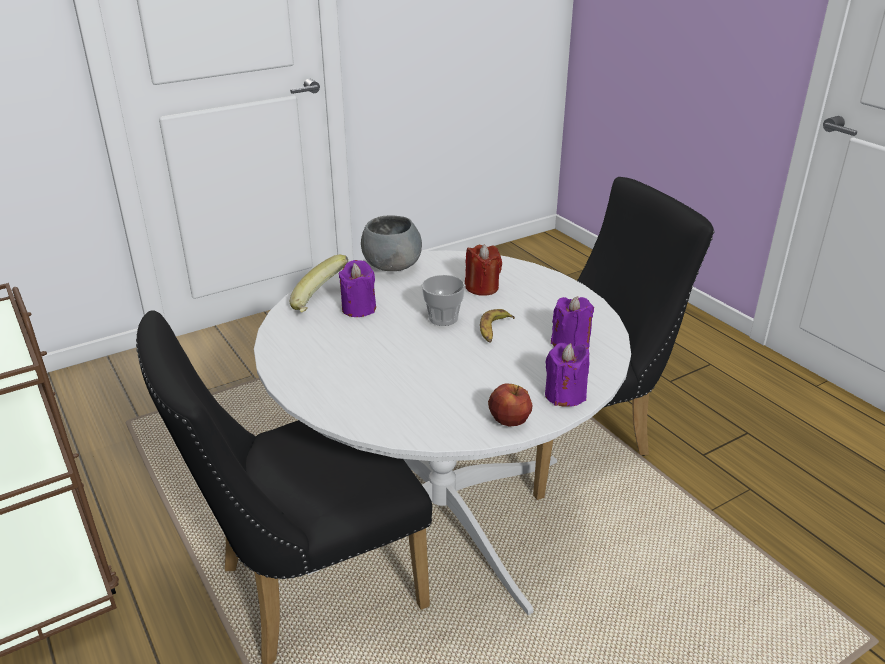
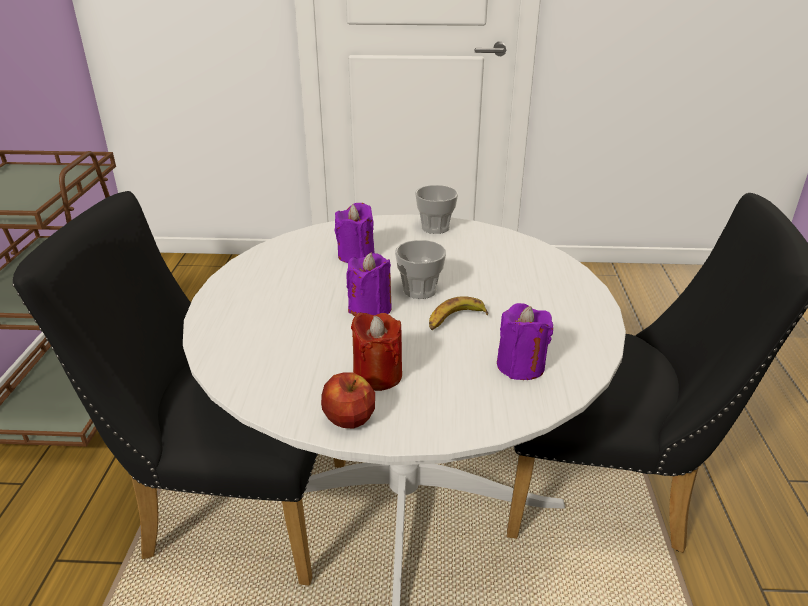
camera: 35 degrees right, 0 degrees up
banana [290,255,348,313] -> none
grey bowl [361,215,422,271] -> cup [415,185,458,234]
red candle [465,245,502,296] -> red candle moved to [351,312,402,391]
purple candle [545,343,589,407] -> purple candle moved to [347,252,392,316]

